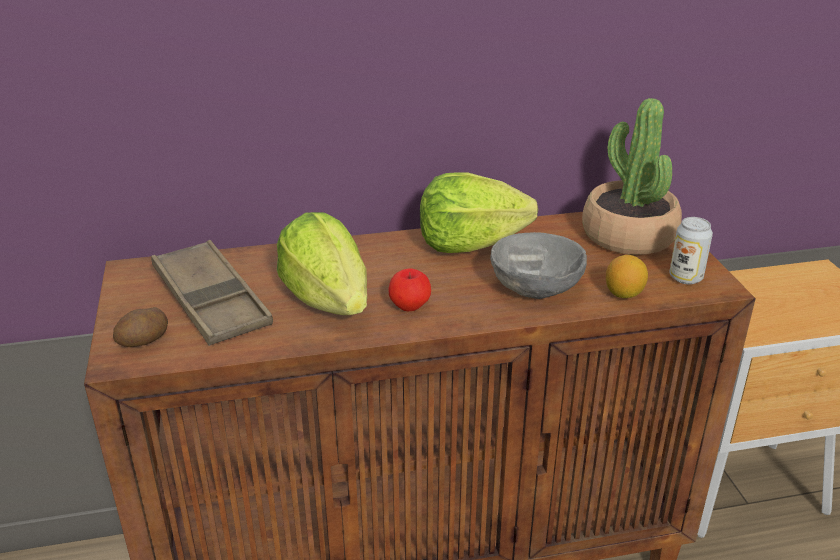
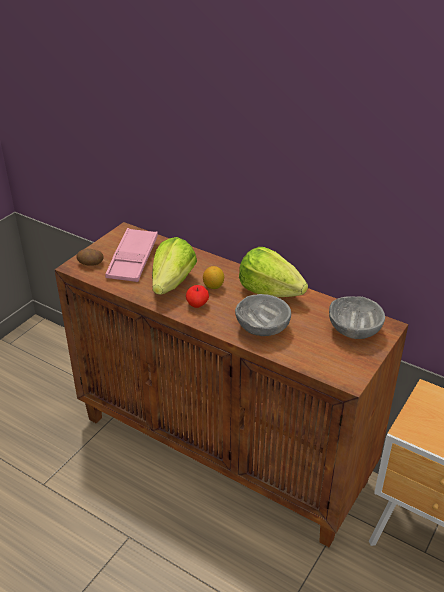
camera: 45 degrees right, 5 degrees up
brown tray [151,240,273,346] -> pink tray [105,228,158,282]
potted plant [582,98,682,255] -> grey bowl [329,296,385,339]
lemon [606,255,648,298] -> lemon moved to [203,266,224,289]
can [670,217,713,284] -> none

